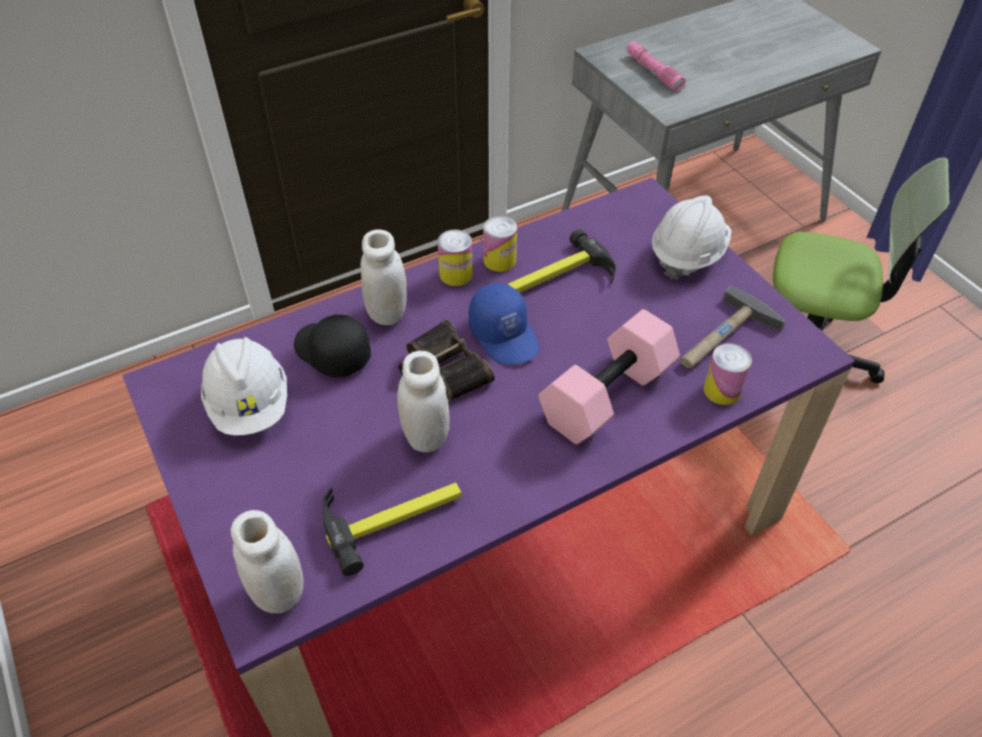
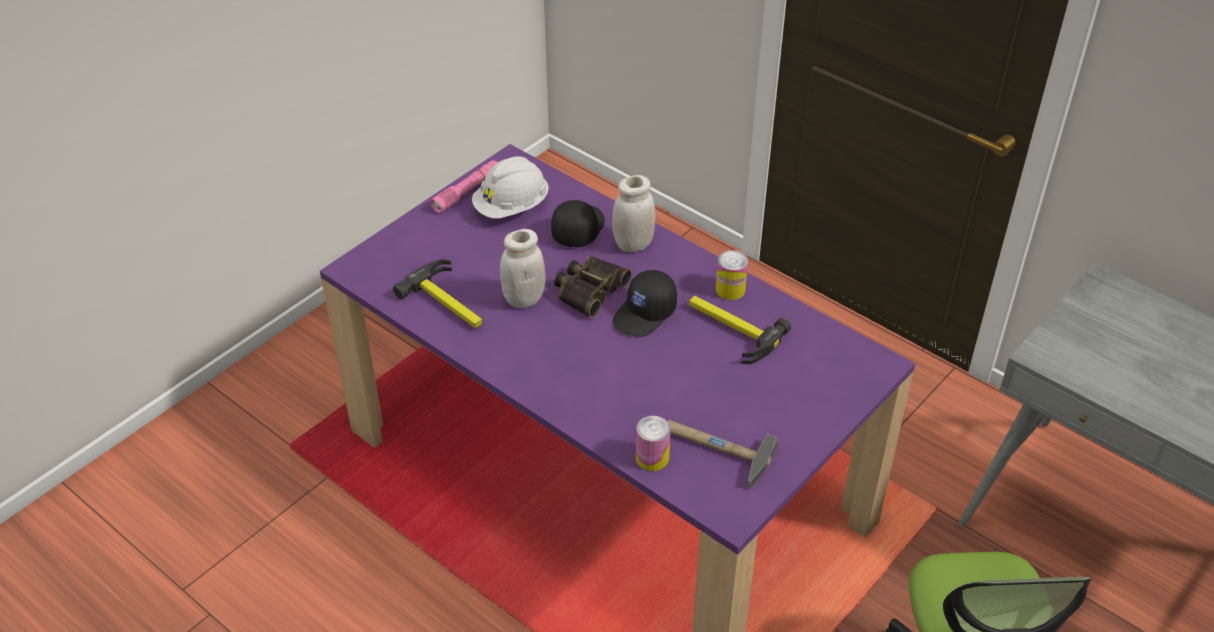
camera: 70 degrees right, 5 degrees down
white jar [231,510,303,613] -> none
can [437,230,473,286] -> none
blue cap [469,283,539,365] -> black cap [613,270,677,337]
pink dumbbell [538,309,680,444] -> none
pink flashlight [627,41,686,91] -> pink flashlight moved to [431,160,498,213]
white hard hat [652,195,732,280] -> none

